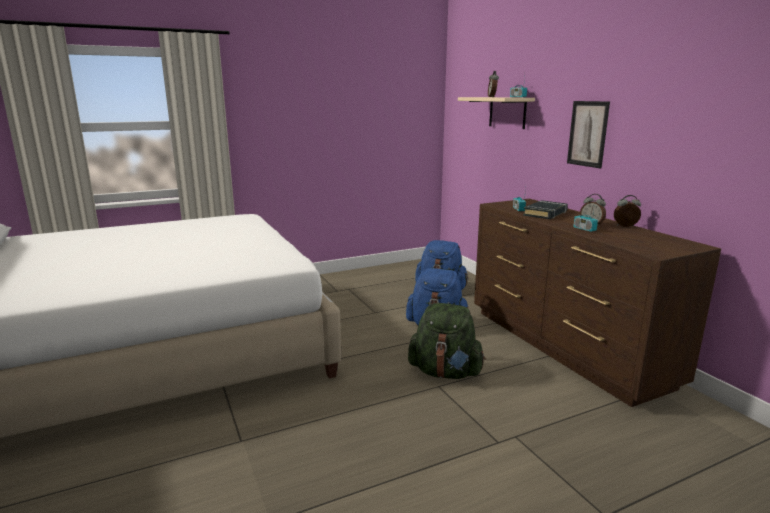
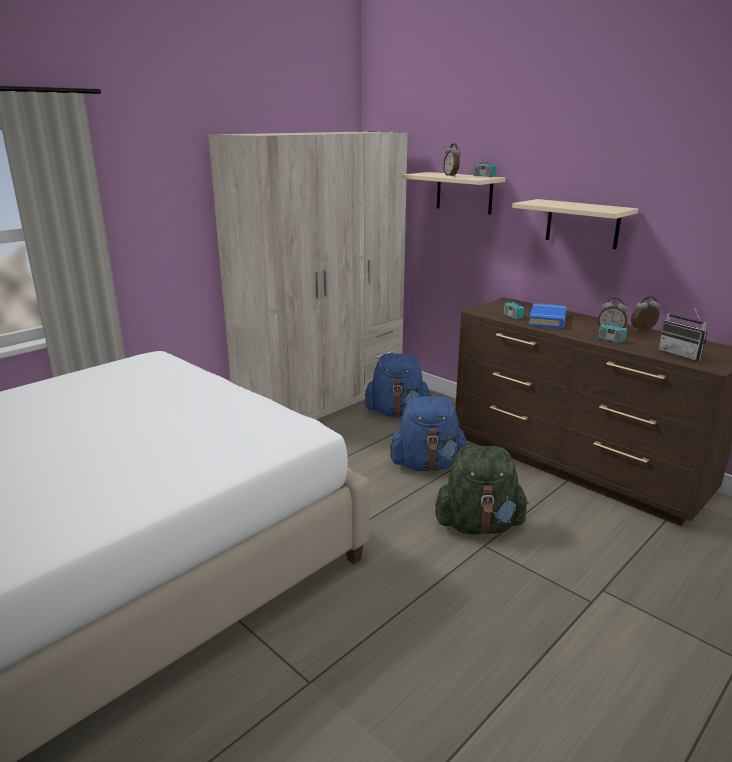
camera: 20 degrees left, 5 degrees up
black book [523,200,568,219] -> blue book [529,303,567,329]
picture [567,101,610,168] -> beige shelf [512,199,638,249]
none -> beige wardrobe [208,131,408,420]
none -> radio [658,304,708,361]

